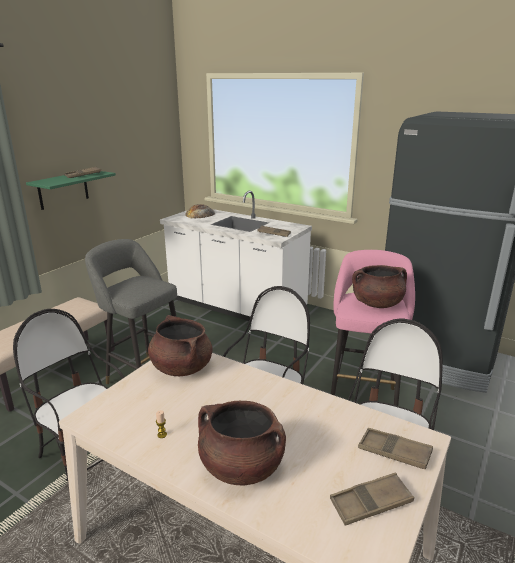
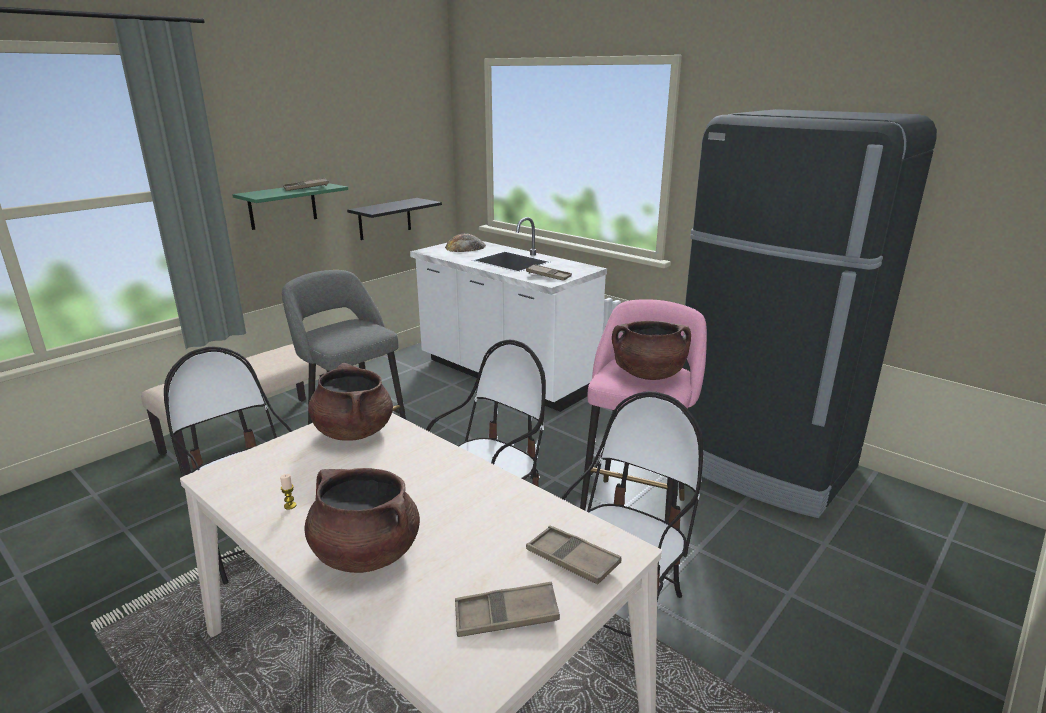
camera: 10 degrees right, 0 degrees up
none -> black shelf [347,198,442,240]

